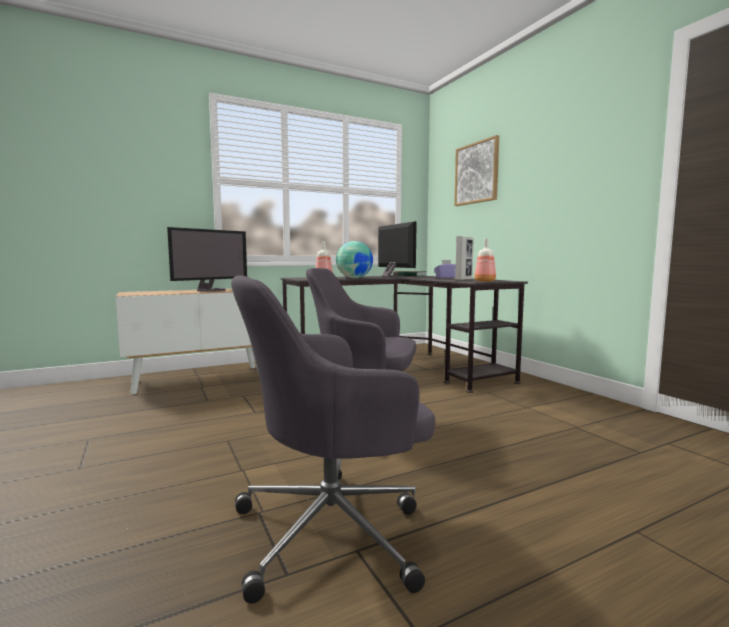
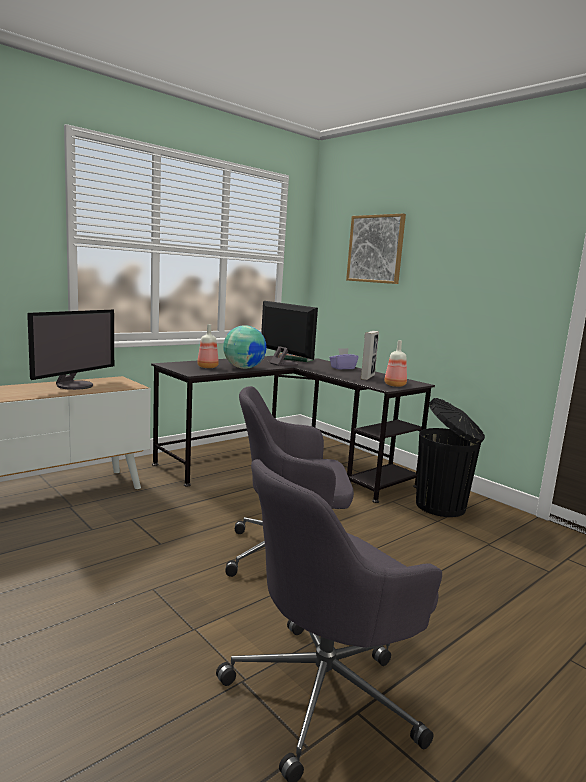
camera: 15 degrees left, 5 degrees up
none -> black trash can [416,398,485,517]

